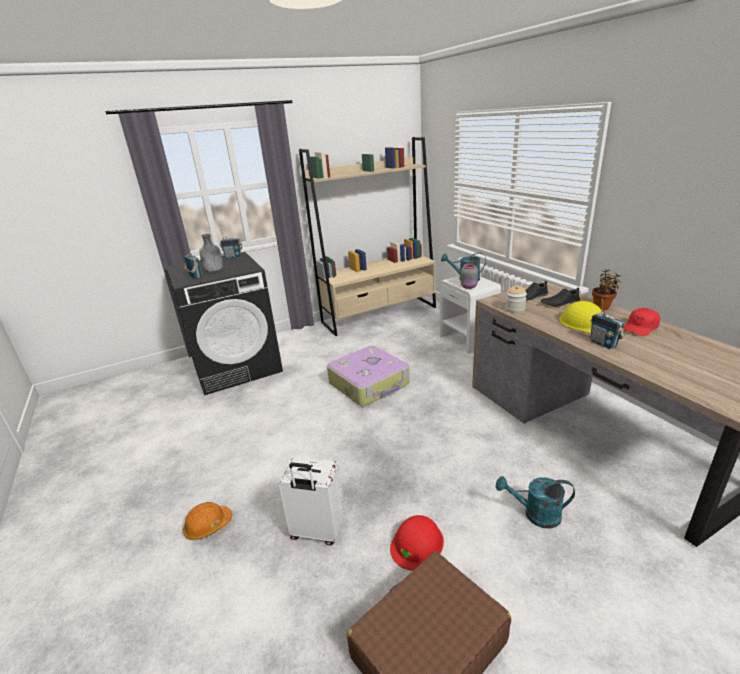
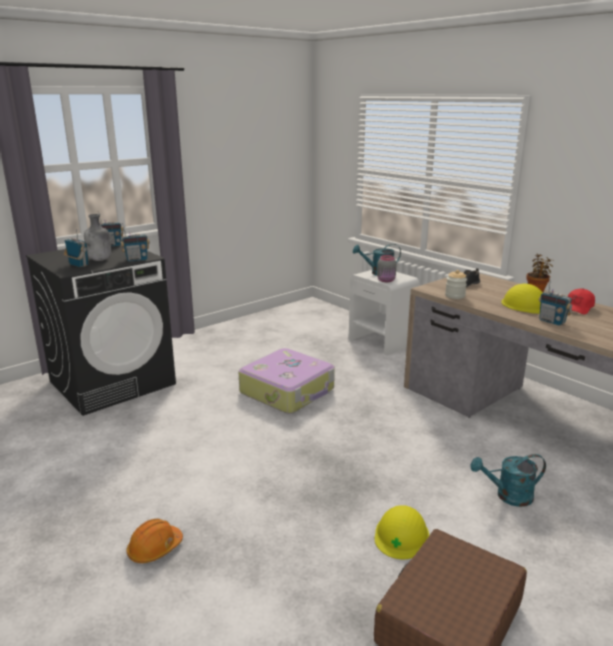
camera: 15 degrees left, 5 degrees down
white suitcase [278,457,345,545] -> none
beige bookcase [299,137,436,336] -> none
red hard hat [390,515,444,571] -> yellow hard hat [375,505,429,559]
black shoe [541,287,580,306] -> none
none -> radio [120,223,150,262]

